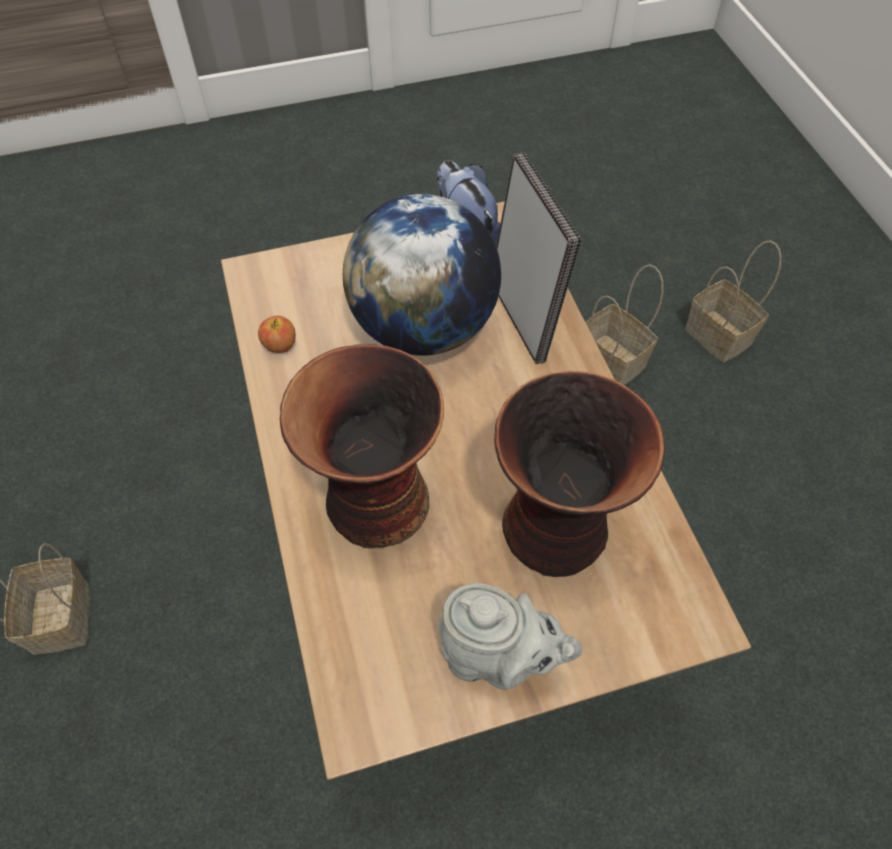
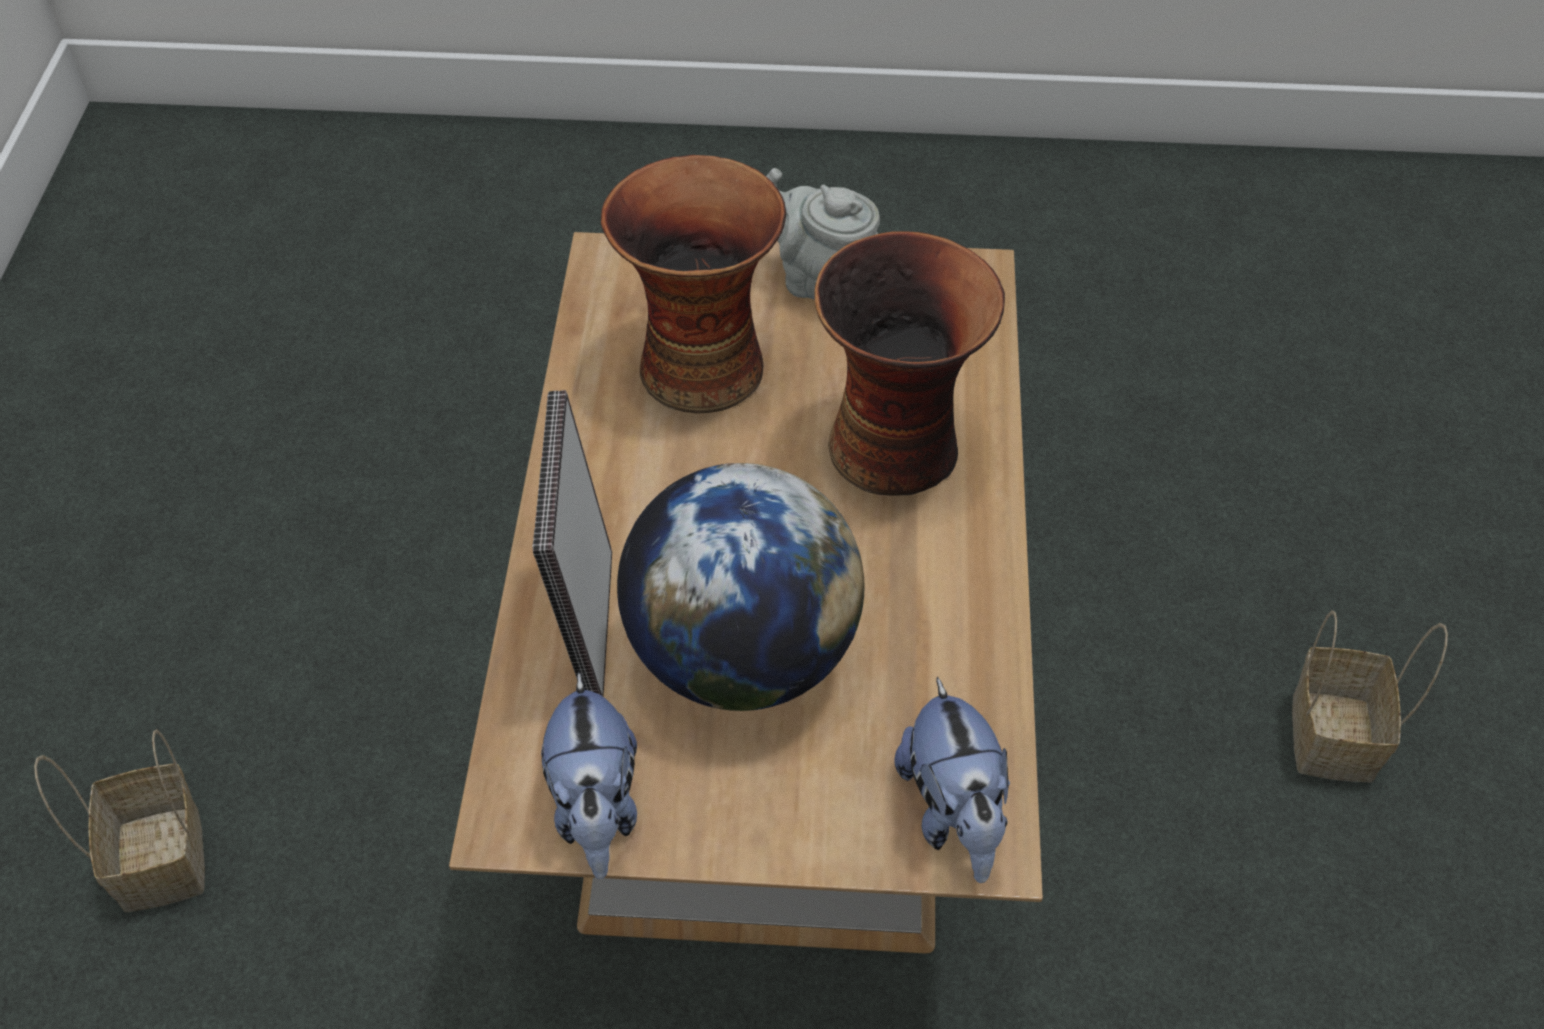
camera: 160 degrees left, 5 degrees down
apple [258,316,296,353] -> none
basket [586,264,663,385] -> none
none -> plush toy [894,677,1010,883]

